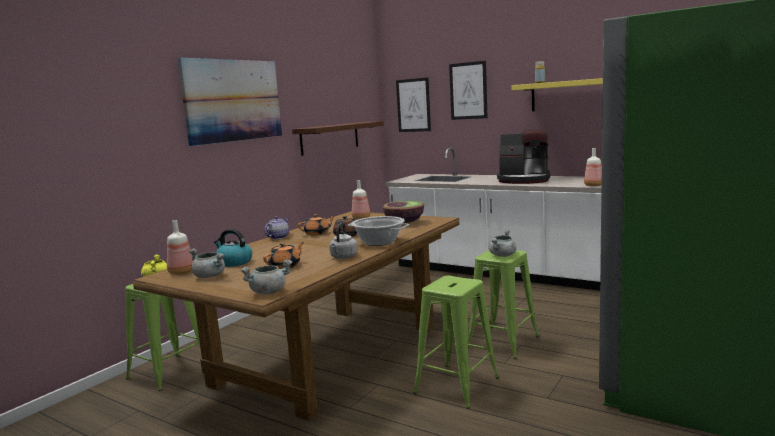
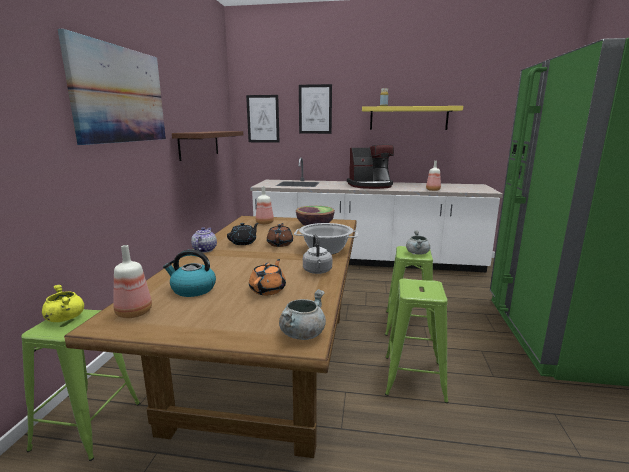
camera: 25 degrees left, 5 degrees up
grey cooking pot [188,248,225,278] -> none
orange teapot [298,214,336,235] -> black teapot [227,223,259,245]

